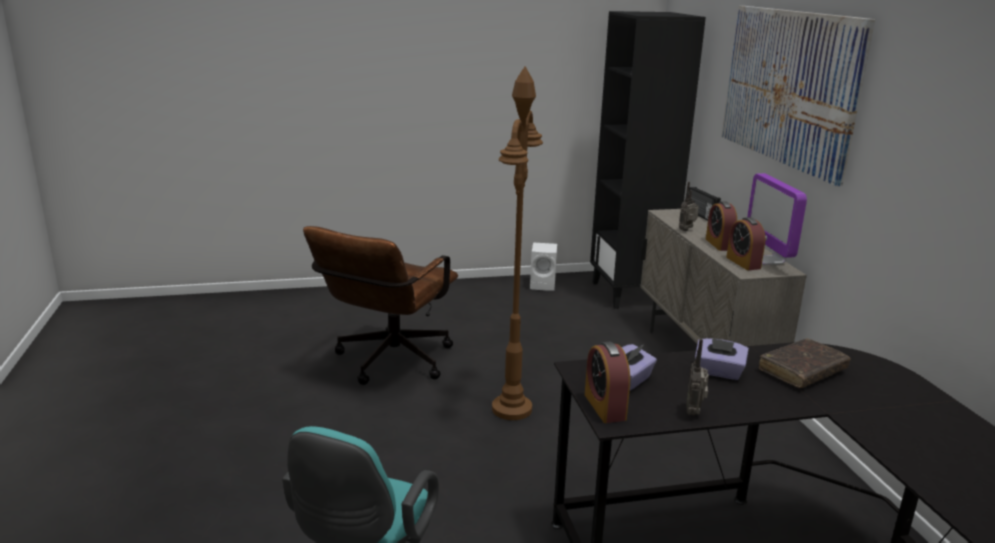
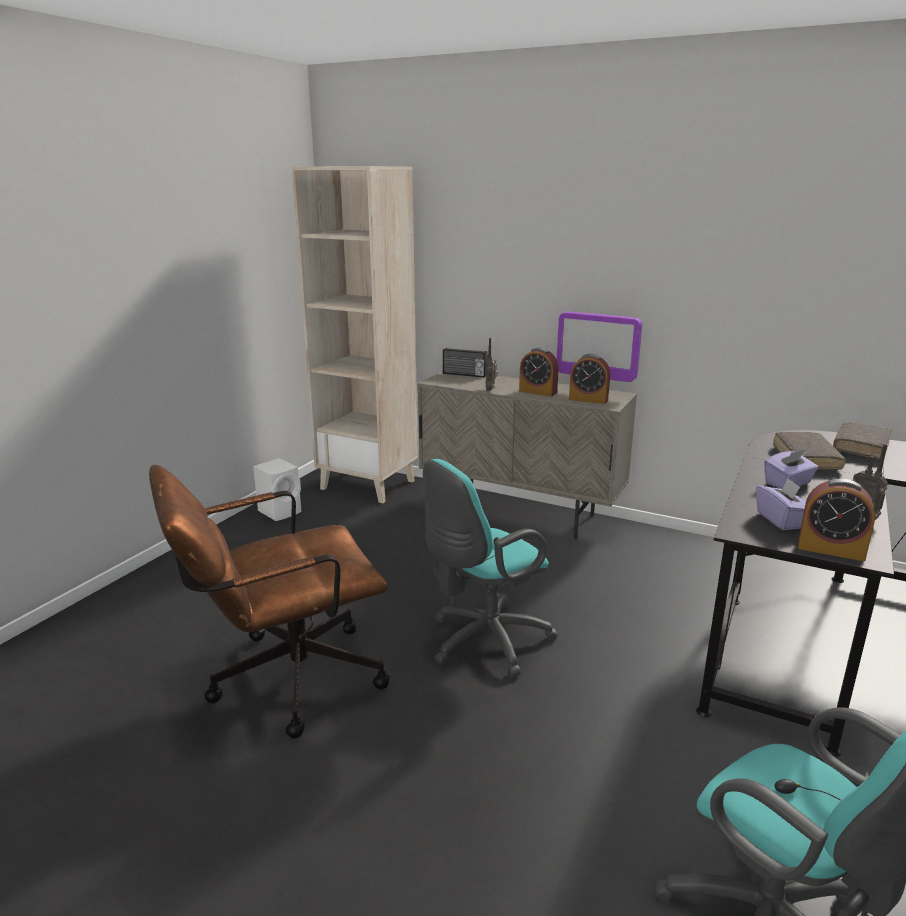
camera: 50 degrees left, 0 degrees up
brown office chair [303,226,458,385] -> brown office chair turned 90 degrees clockwise [149,465,390,739]
brown floor lamp [492,66,543,420] -> turquoise office chair [423,459,558,677]
black bookcase [590,11,706,309] -> beige bookcase [292,166,418,503]
picture [721,6,875,186] -> none
none -> brown book [833,422,892,460]

